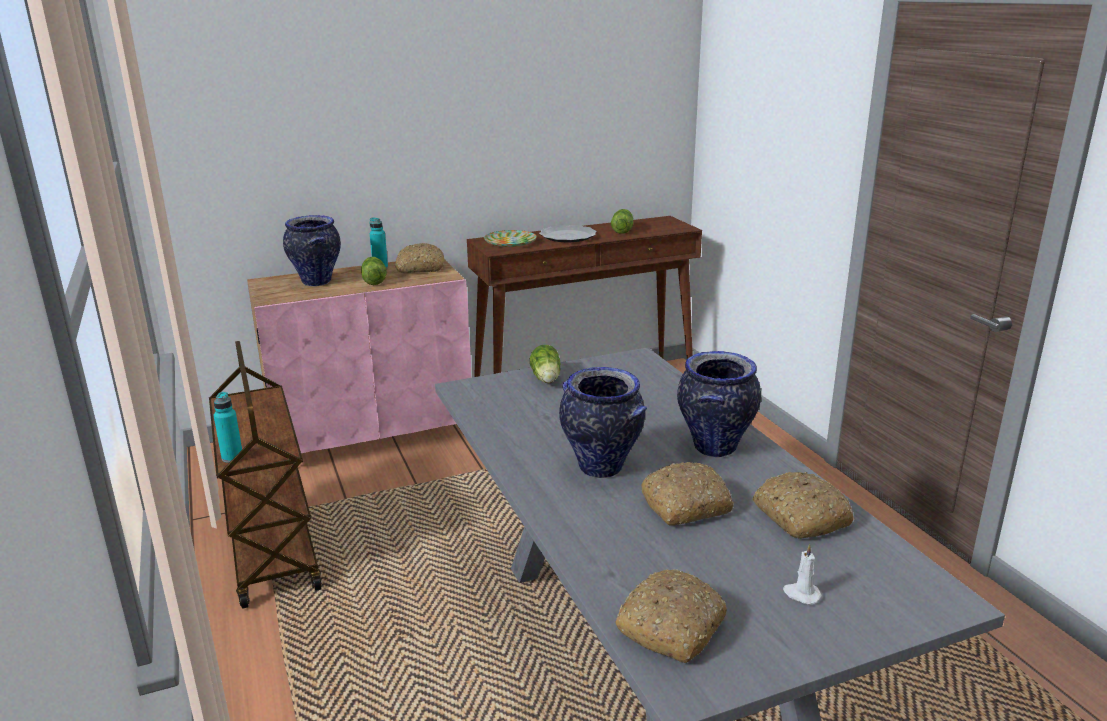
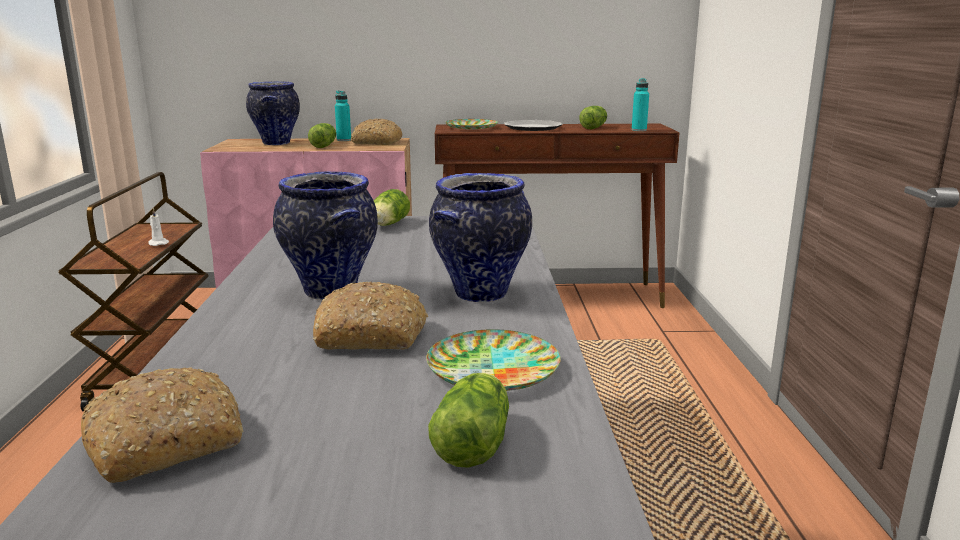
camera: 20 degrees right, 5 degrees down
turquoise bottle [214,392,243,463] -> turquoise bottle moved to [632,78,649,131]
bread [753,472,854,539] -> plate [426,329,561,391]
white candle [783,544,822,604] -> white candle moved to [148,208,169,246]
none -> lettuce [428,373,509,468]

